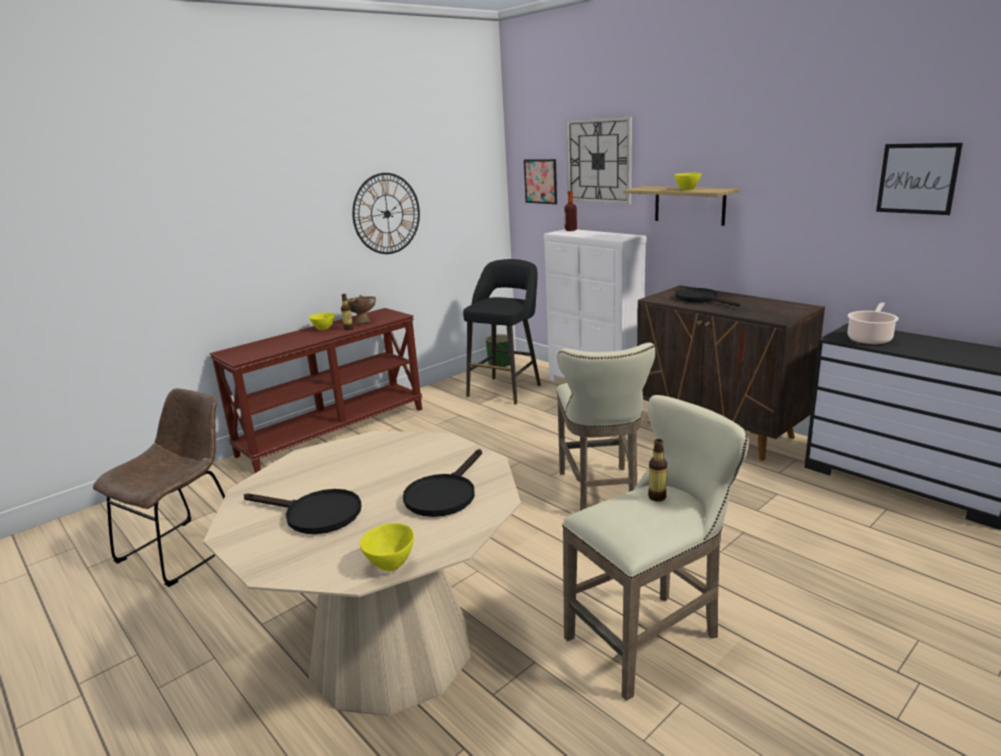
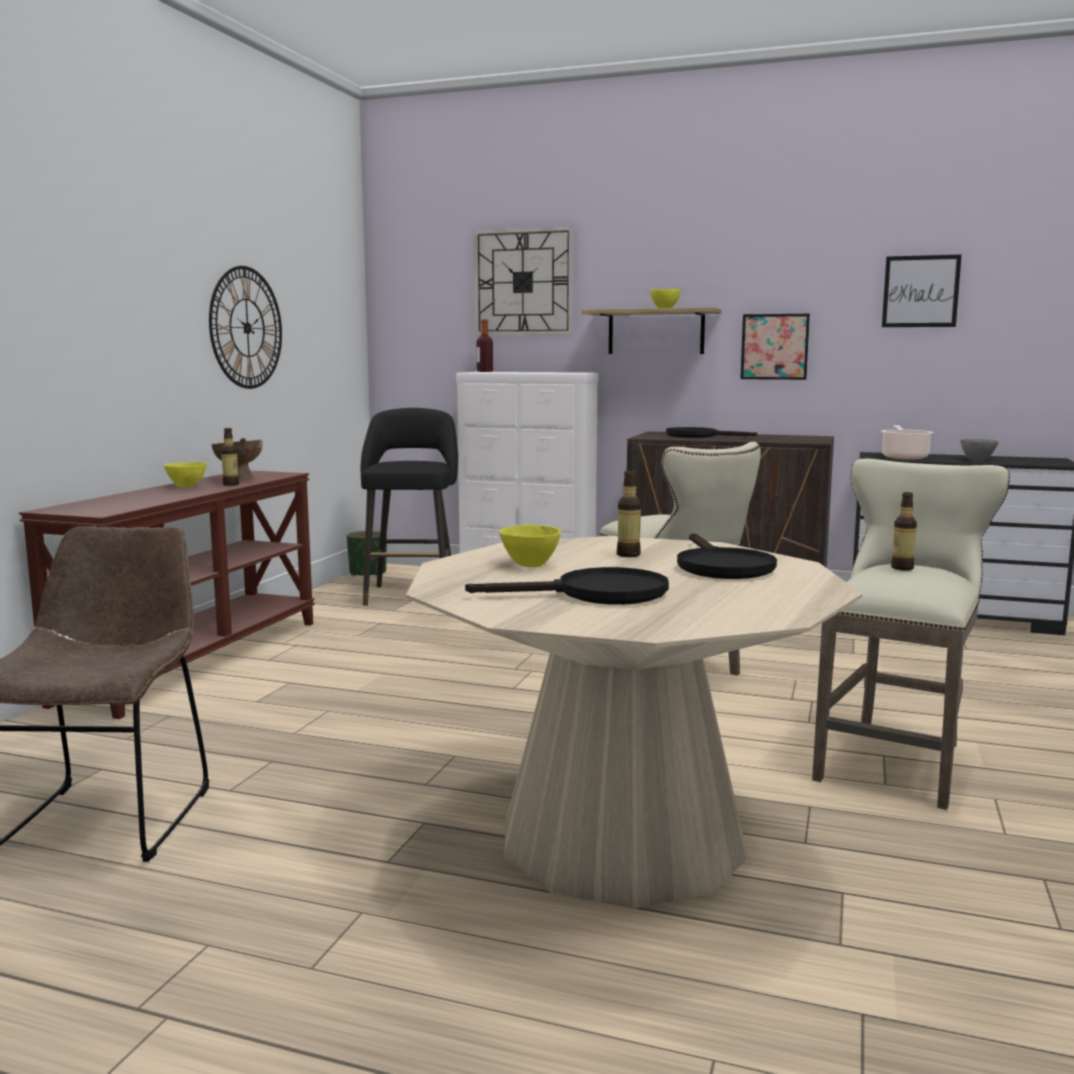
camera: 30 degrees left, 10 degrees down
yellow bowl [360,523,414,571] -> yellow bowl moved to [499,525,561,567]
picture [524,159,557,204] -> picture moved to [740,314,810,380]
none -> bottle [617,470,641,557]
none -> grey bowl [960,439,999,461]

